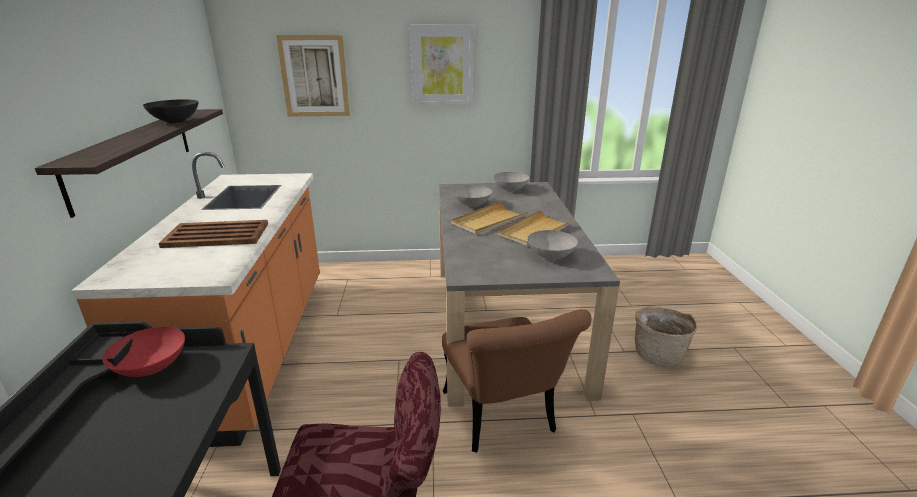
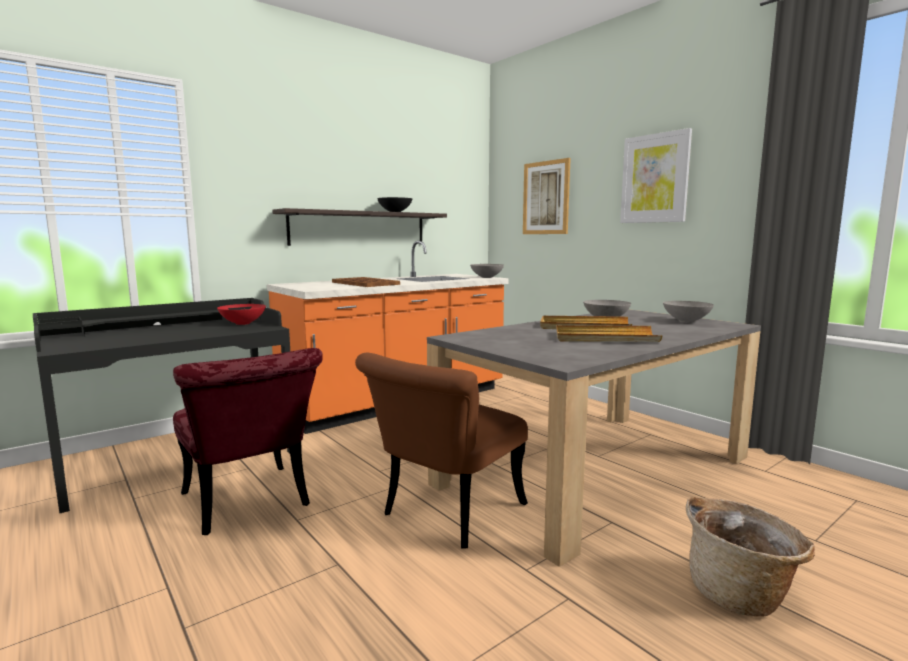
camera: 55 degrees right, 15 degrees down
grey bowl [527,230,578,260] -> grey bowl moved to [470,264,504,278]

